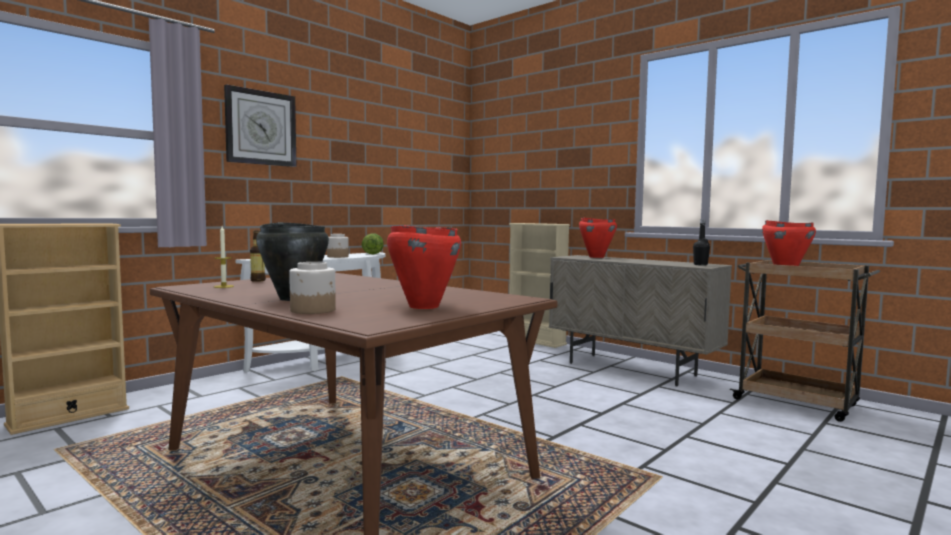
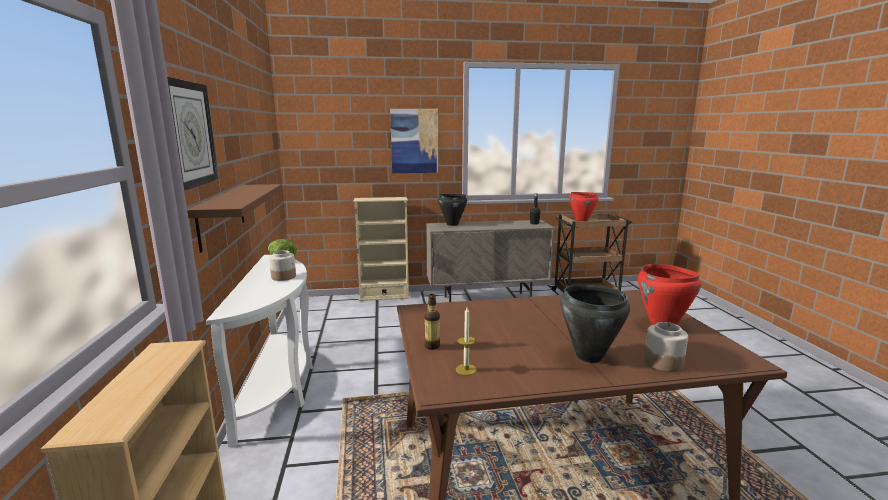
camera: 50 degrees left, 10 degrees up
red cooking pot [579,217,617,258] -> black cooking pot [438,194,467,226]
none -> brown shelf [187,184,282,253]
none -> picture [390,109,438,173]

